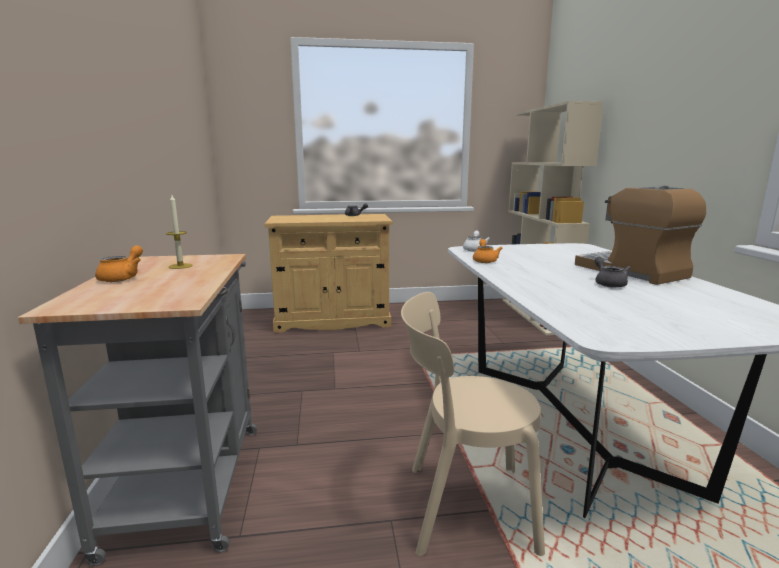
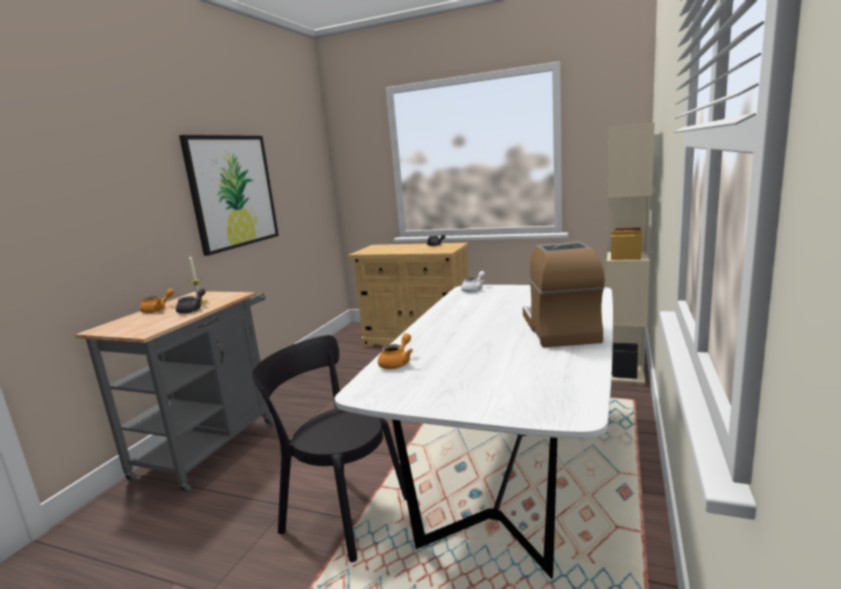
camera: 30 degrees right, 0 degrees up
beige chair [401,292,545,556] -> black chair [251,335,407,562]
orange teapot [473,239,502,263] -> orange teapot moved to [378,333,413,369]
grey teapot [595,257,631,288] -> grey teapot moved to [176,288,205,314]
none -> picture [179,135,279,256]

